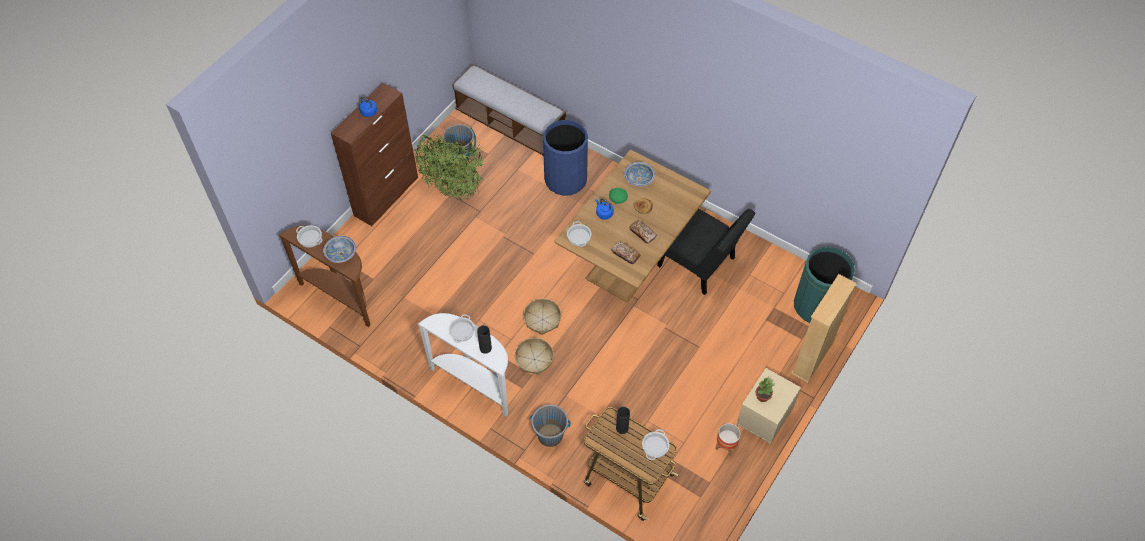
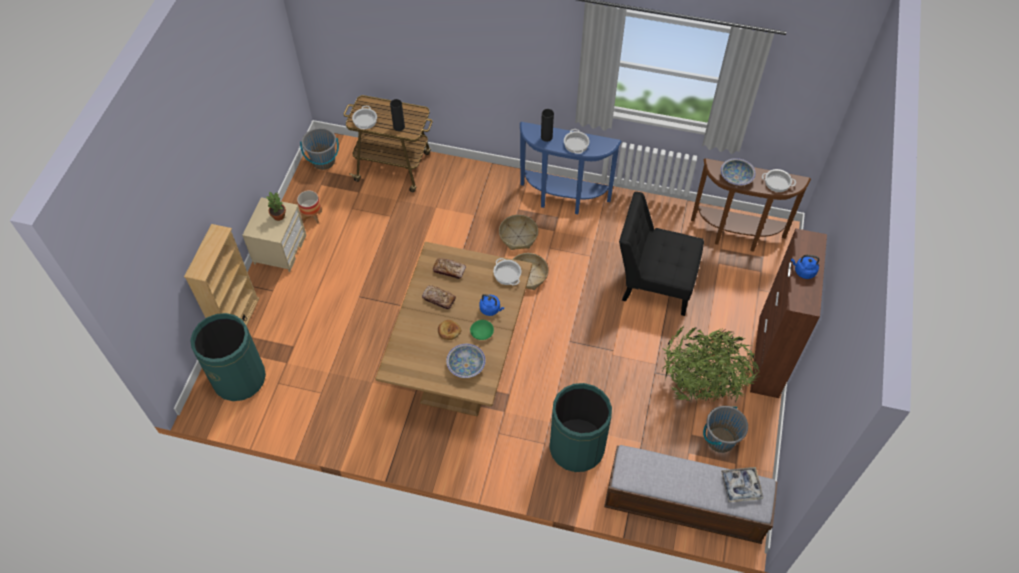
camera: 160 degrees right, 0 degrees up
white console table [418,313,508,417] -> blue console table [520,122,622,214]
grey bucket [530,405,571,447] -> grey bucket moved to [300,128,339,170]
blue trash can [543,120,588,196] -> green trash can [549,383,612,472]
black chair [657,209,756,295] -> black chair moved to [619,192,704,316]
none -> tray [721,467,764,503]

